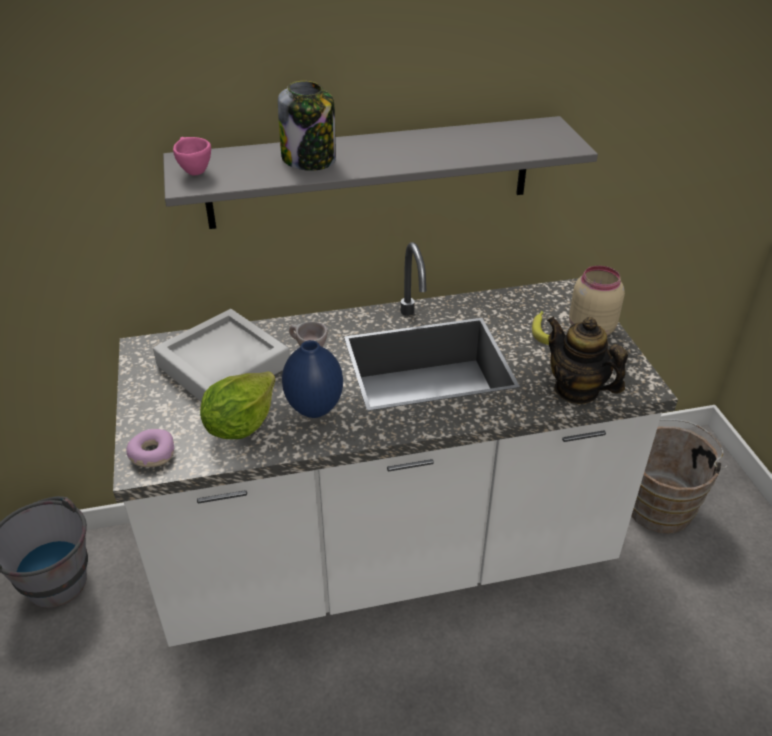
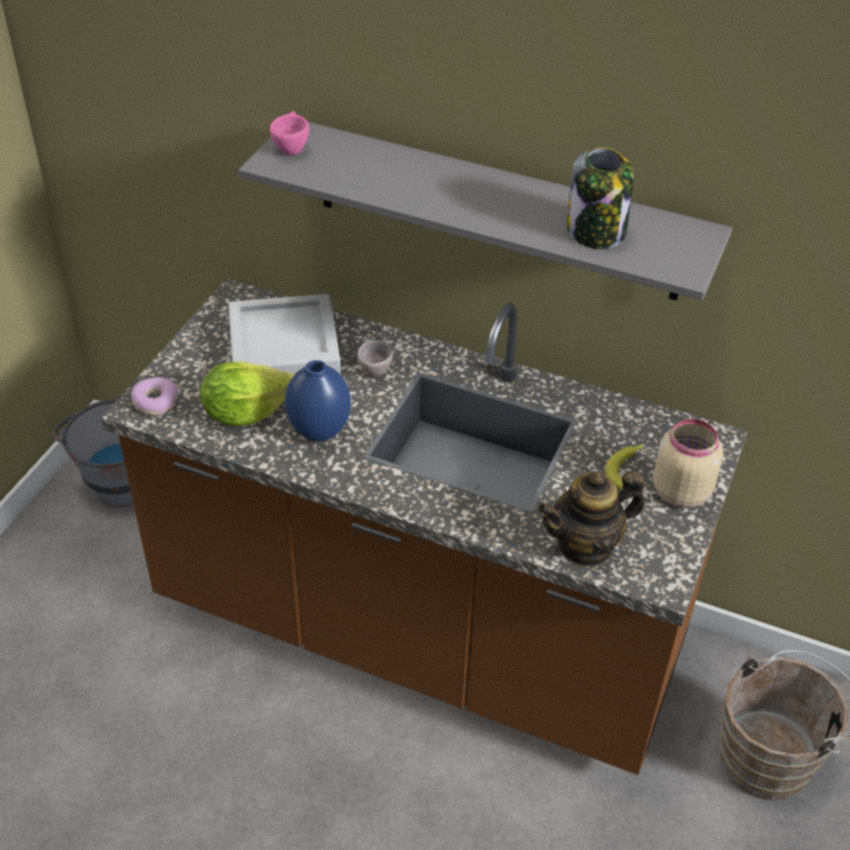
camera: 35 degrees right, 5 degrees up
white counter [113,242,678,647] -> brown counter [101,278,748,775]
jar [278,81,336,171] -> jar moved to [567,147,634,249]
teapot [547,316,628,404] -> teapot turned 105 degrees counterclockwise [539,471,645,567]

